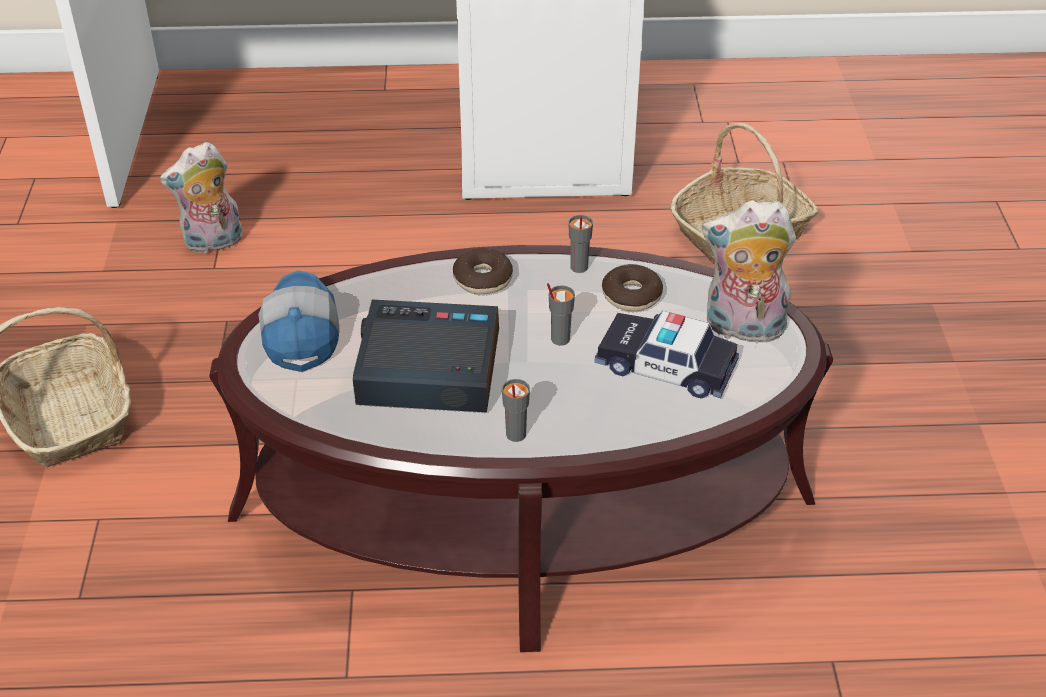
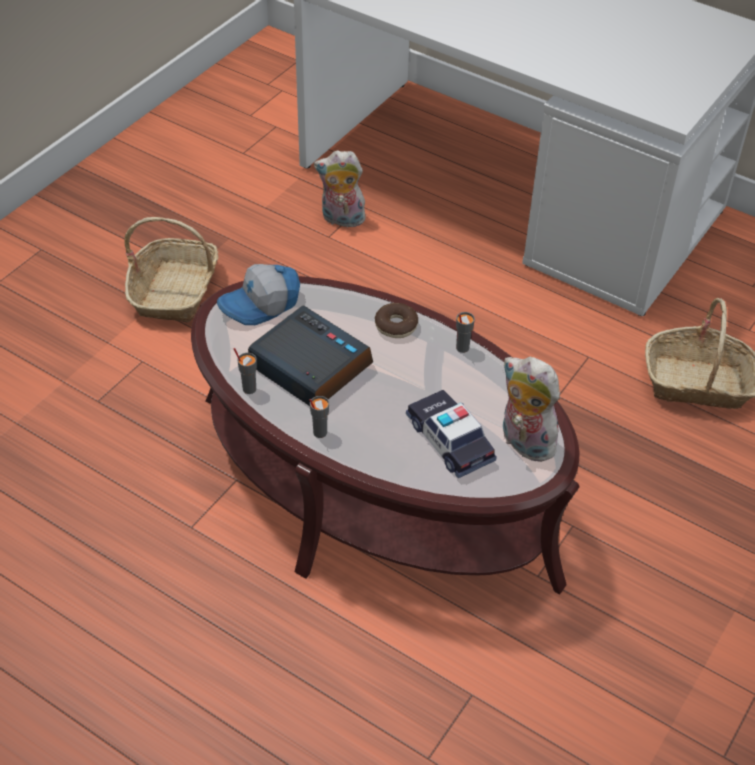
camera: 35 degrees right, 5 degrees up
cap [258,270,339,372] -> cap turned 150 degrees counterclockwise [217,264,300,325]
grey cup [547,283,575,346] -> grey cup moved to [234,348,257,394]
donut [602,264,663,312] -> none

